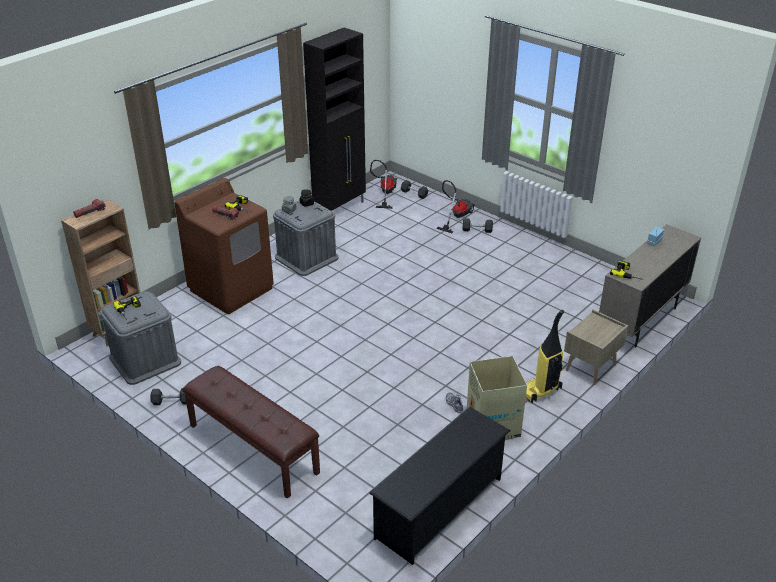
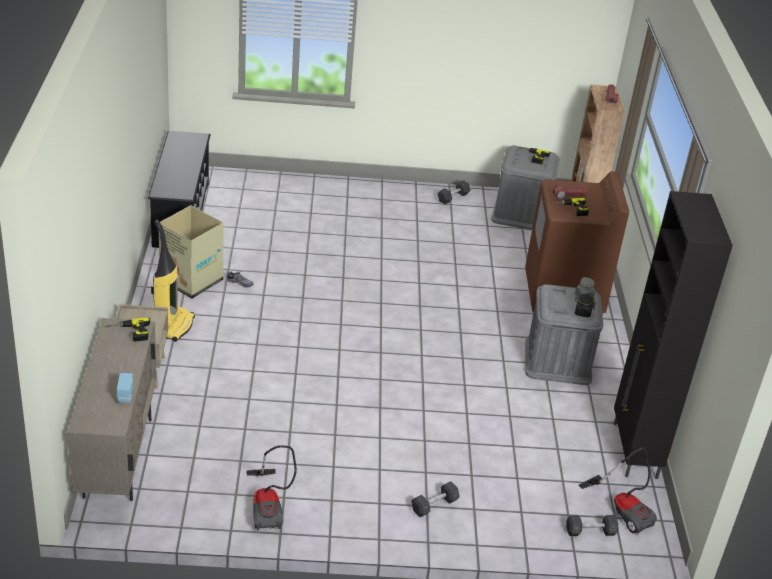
camera: 135 degrees right, 0 degrees up
brown bench [182,366,320,499] -> none
vacuum cleaner [436,180,475,233] -> vacuum cleaner moved to [246,445,297,531]

